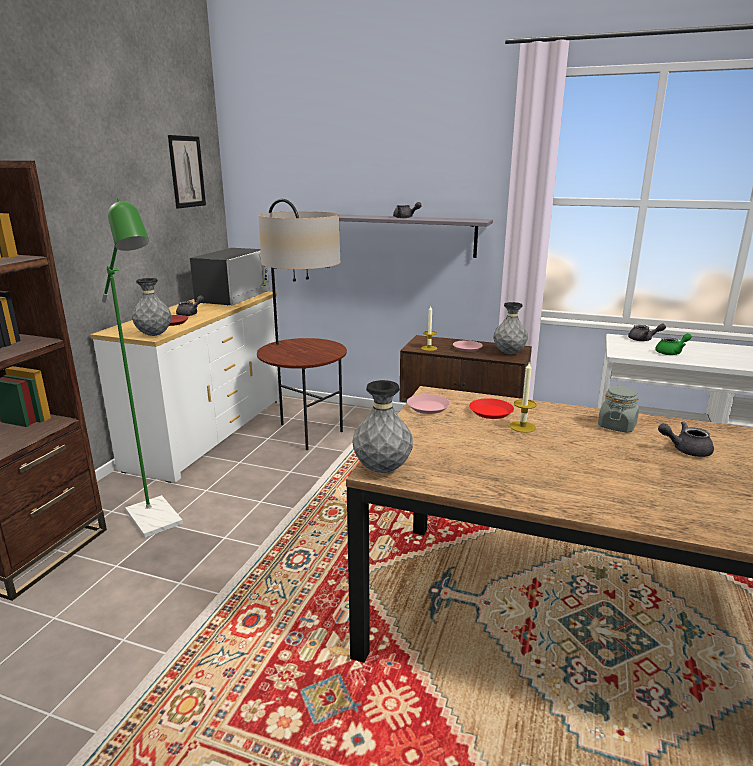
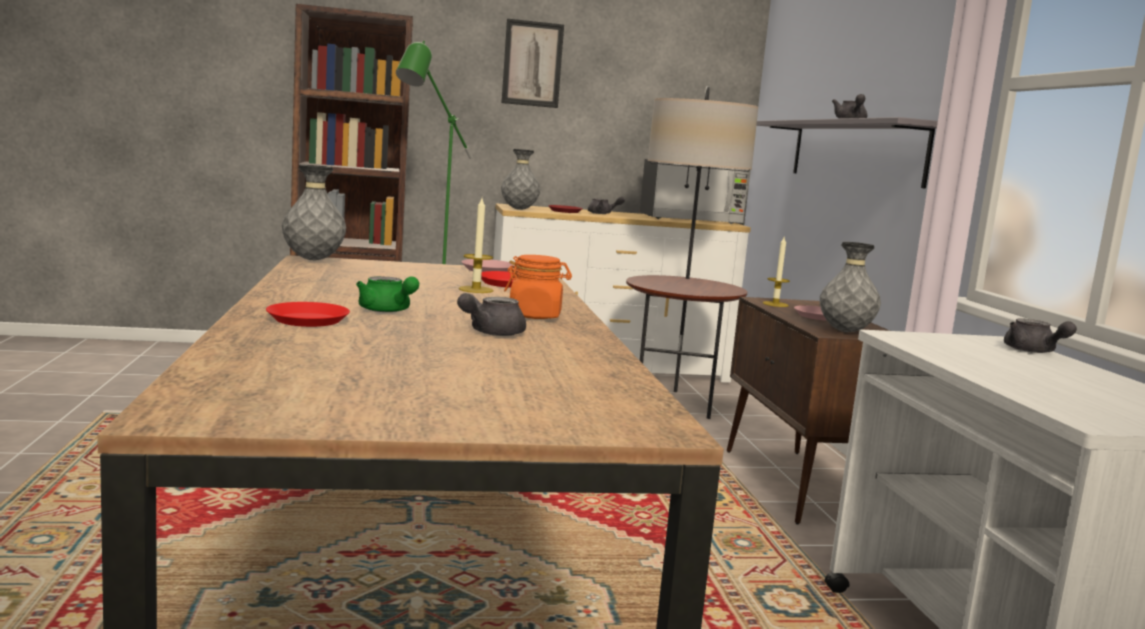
camera: 60 degrees right, 10 degrees down
picture [168,135,206,209] -> picture moved to [501,19,564,108]
grey jar [598,386,639,433] -> orange jar [504,255,572,319]
green teapot [655,333,692,355] -> green teapot moved to [356,276,419,312]
grey teapot [658,421,714,457] -> grey teapot turned 120 degrees counterclockwise [457,293,526,336]
none -> red plate [266,302,350,327]

